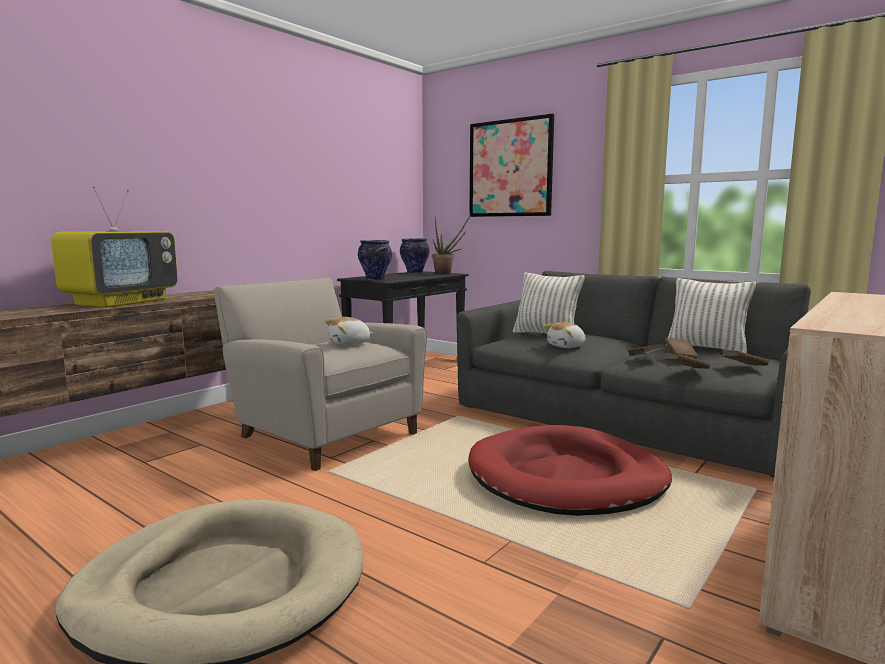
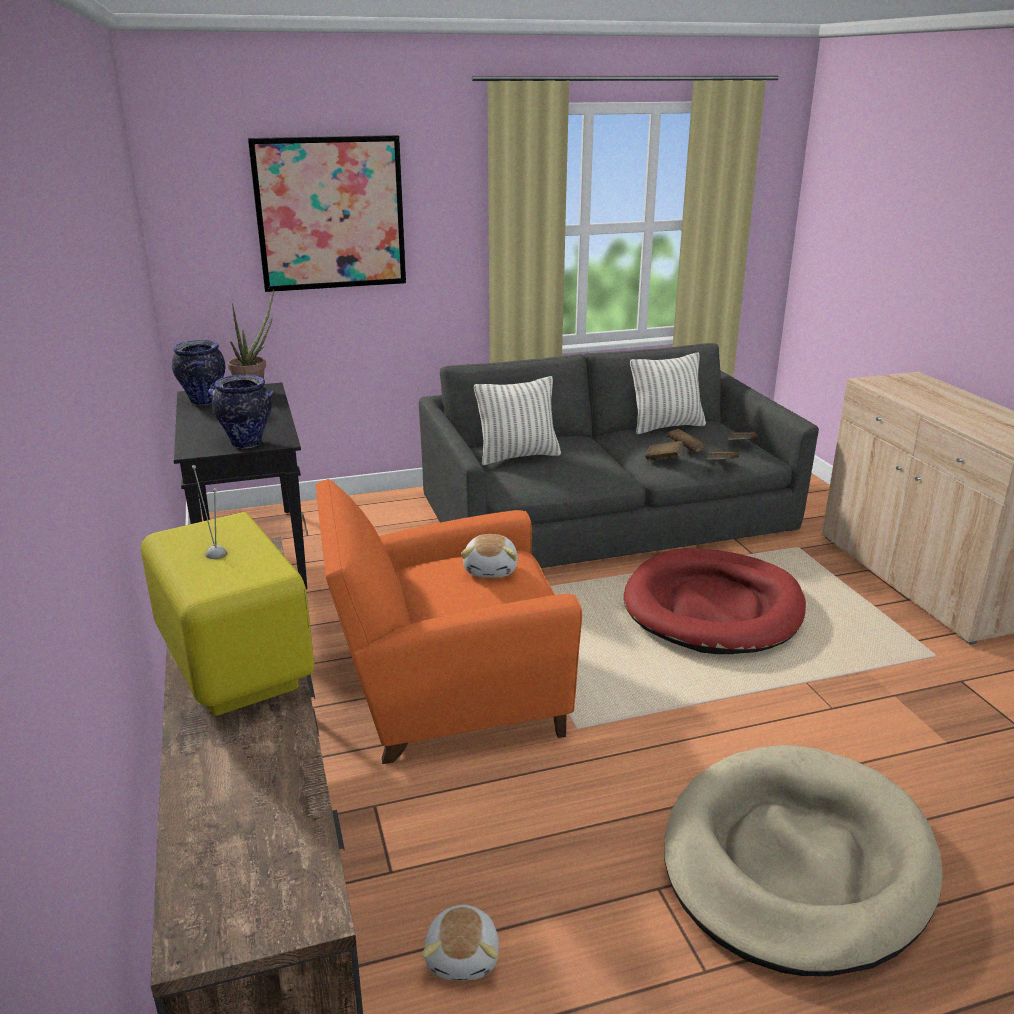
camera: 55 degrees left, 15 degrees up
beige armchair [213,277,427,471] -> orange armchair [315,479,582,764]
plush toy [543,322,586,348] -> plush toy moved to [421,905,499,981]

